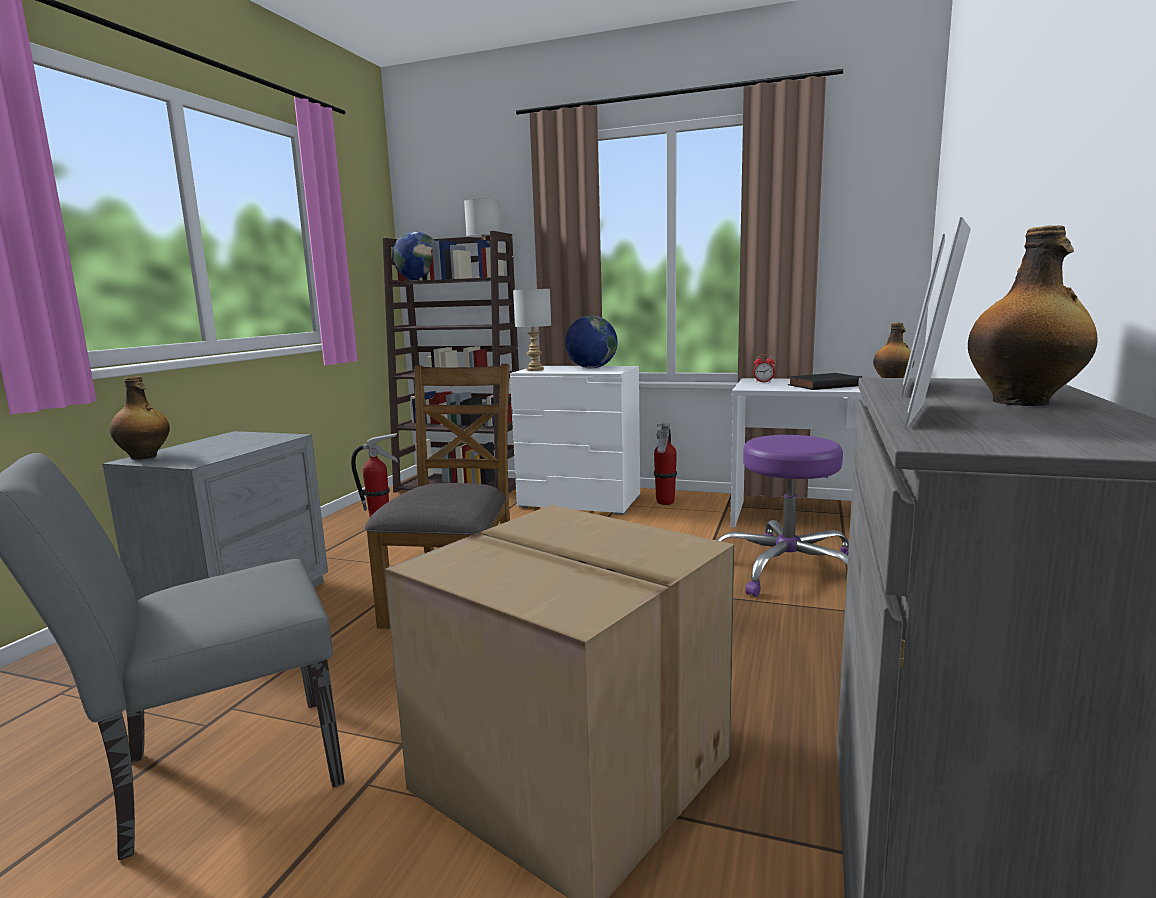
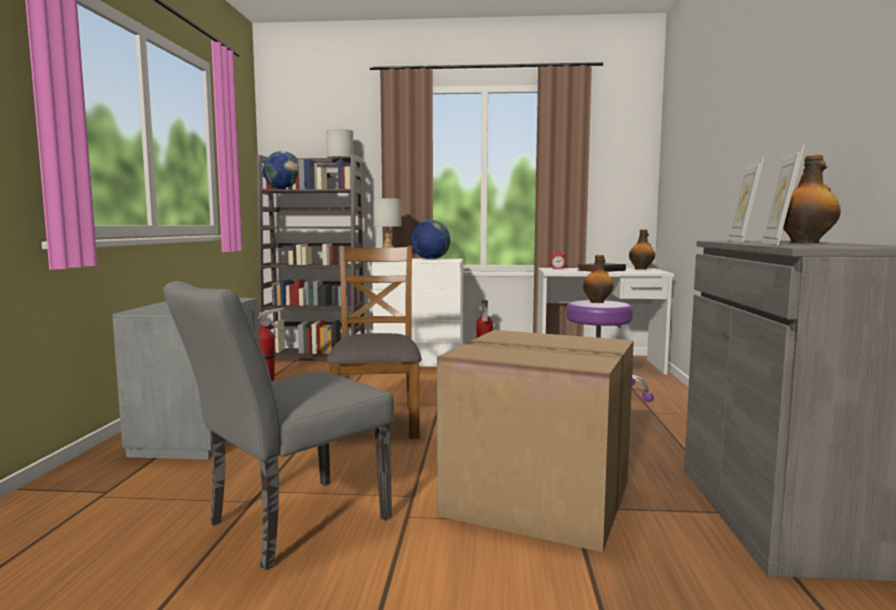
camera: 15 degrees left, 5 degrees down
bottle [110,376,170,460] -> bottle moved to [583,255,614,303]

